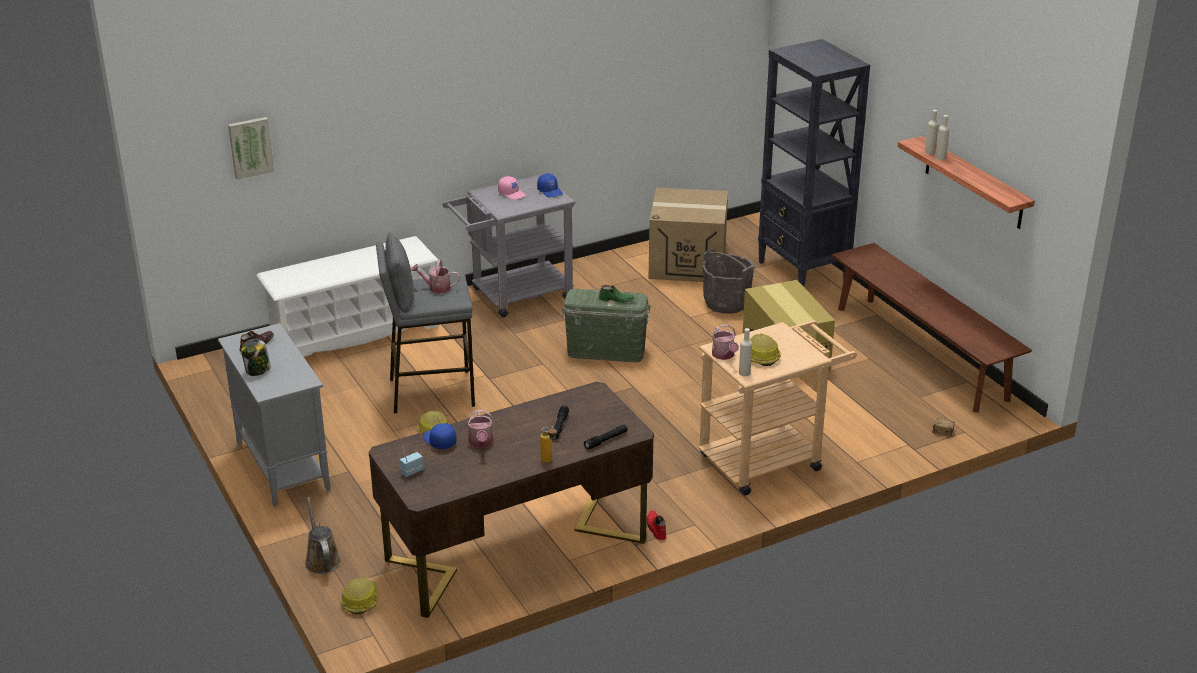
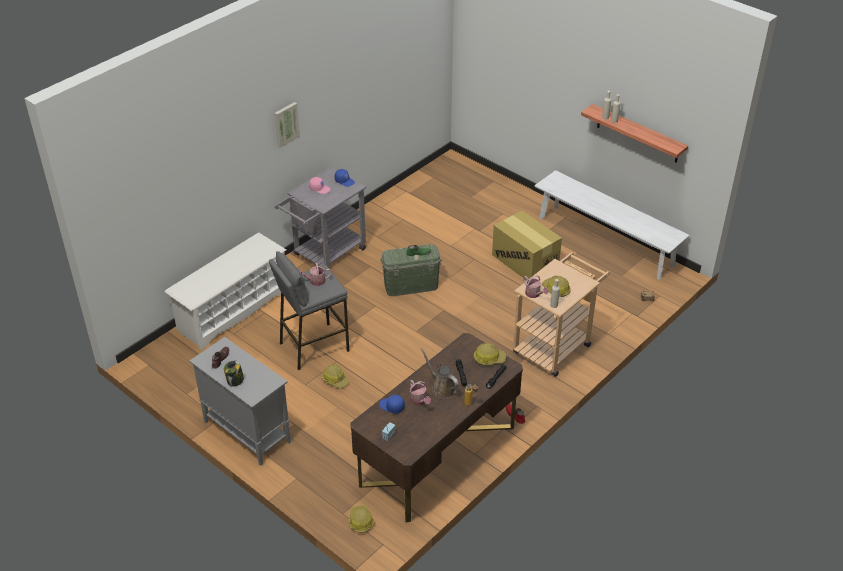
camera: 20 degrees left, 10 degrees up
picture [228,117,274,180] -> picture moved to [275,102,300,148]
brown watering can [305,497,341,574] -> brown watering can moved to [421,348,459,399]
cardboard box [649,188,728,282] -> none
grey bucket [702,249,754,314] -> none
black bookcase [758,39,870,287] -> none
brown bench [832,243,1032,413] -> white bench [534,170,689,280]
none -> hard hat [474,343,506,365]

